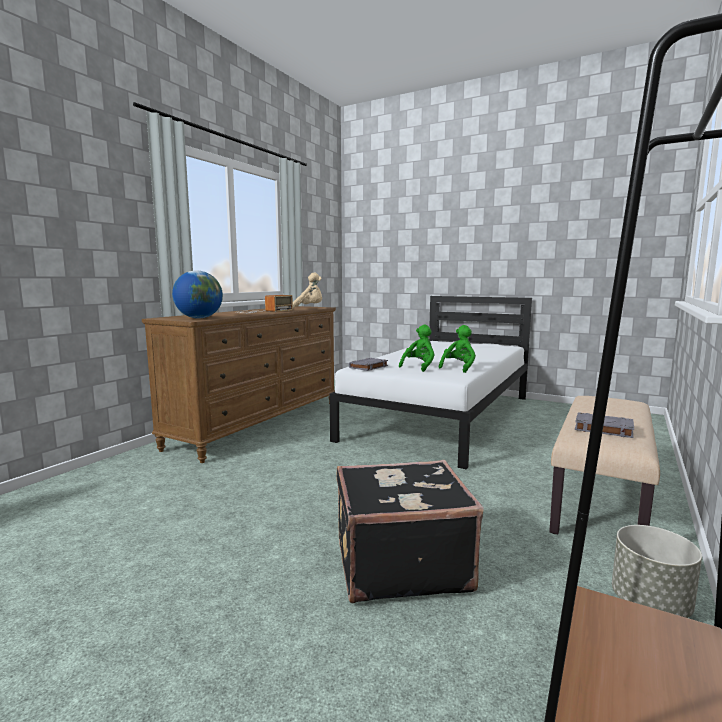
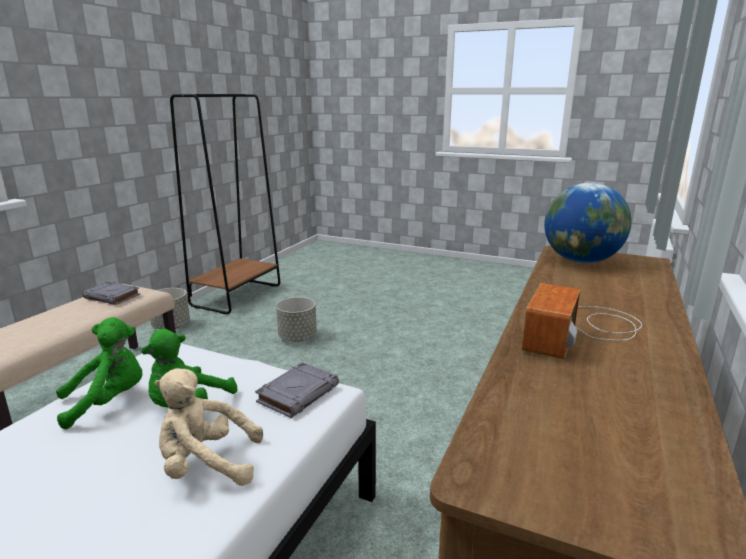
camera: 175 degrees right, 10 degrees up
beige plush toy [293,272,322,309] -> beige plush toy moved to [155,368,263,486]
black suitcase [337,460,484,603] -> grey planter [276,297,317,342]
green plush toy [439,325,476,373] -> green plush toy turned 150 degrees counterclockwise [56,317,142,429]

